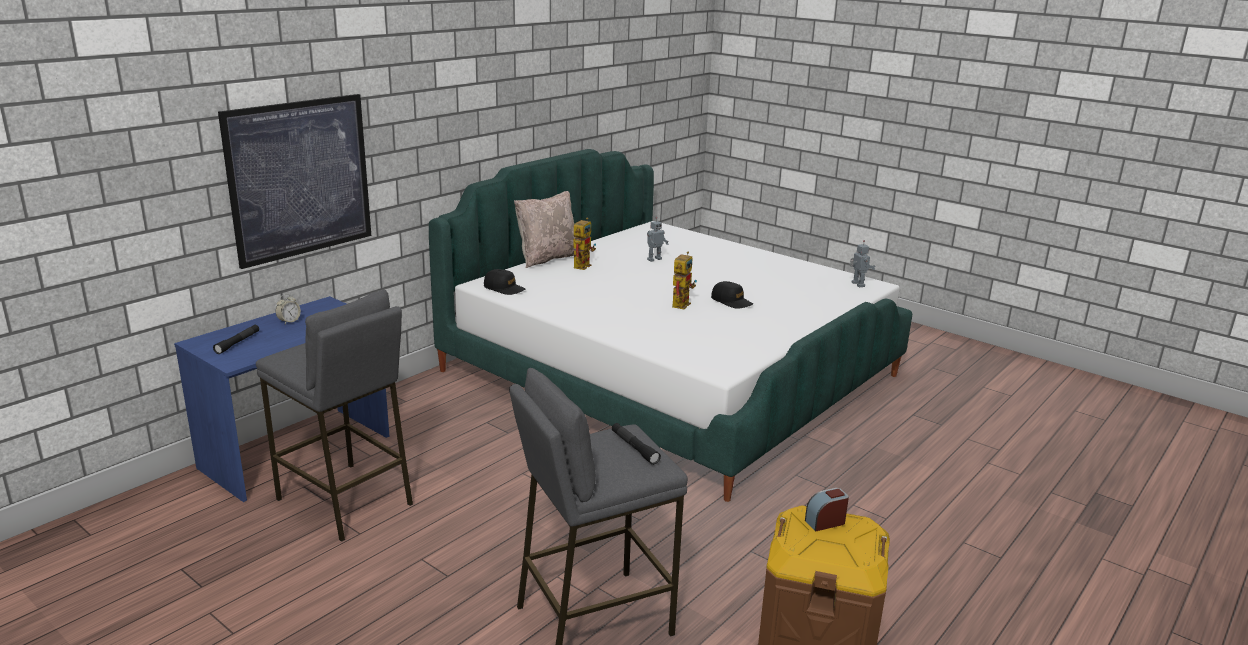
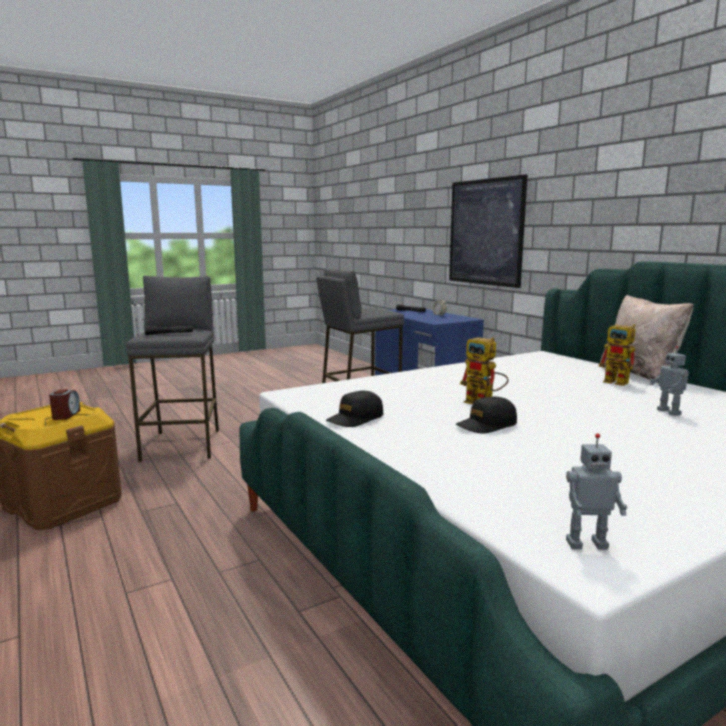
camera: 110 degrees right, 10 degrees down
black cap [484,269,525,295] -> black cap moved to [326,391,384,427]

